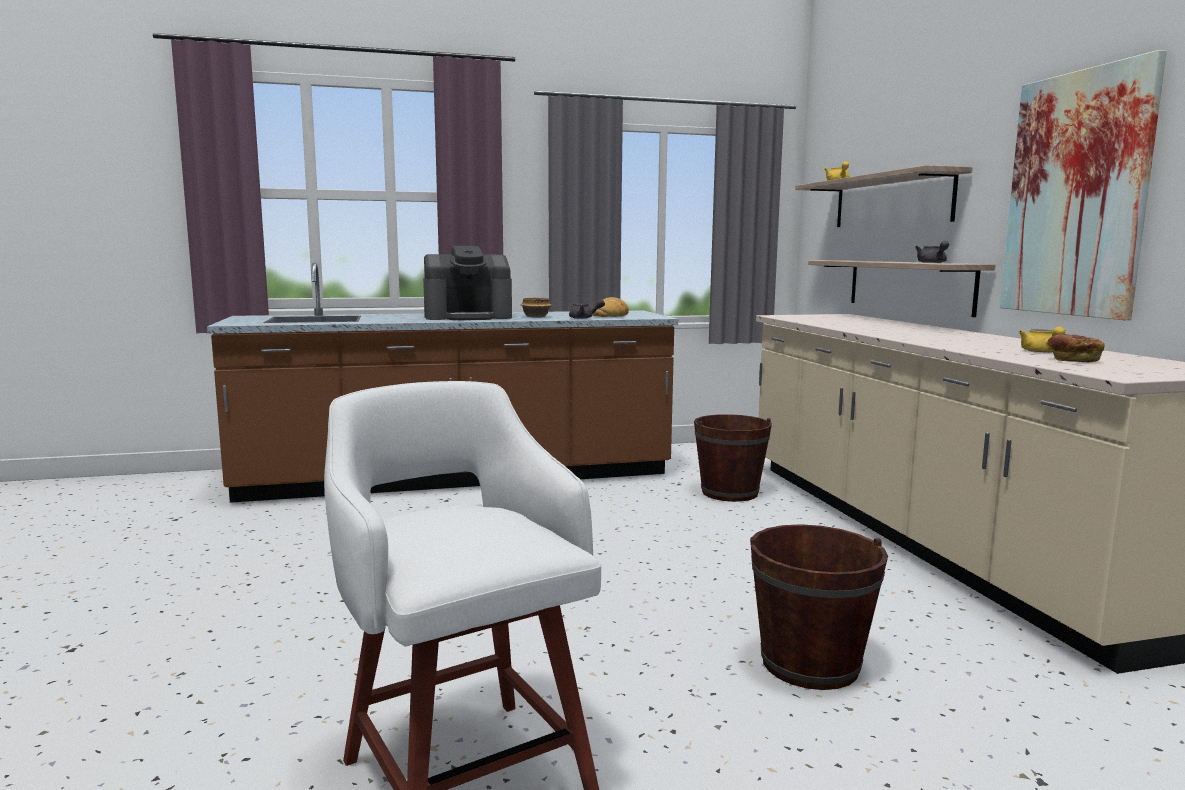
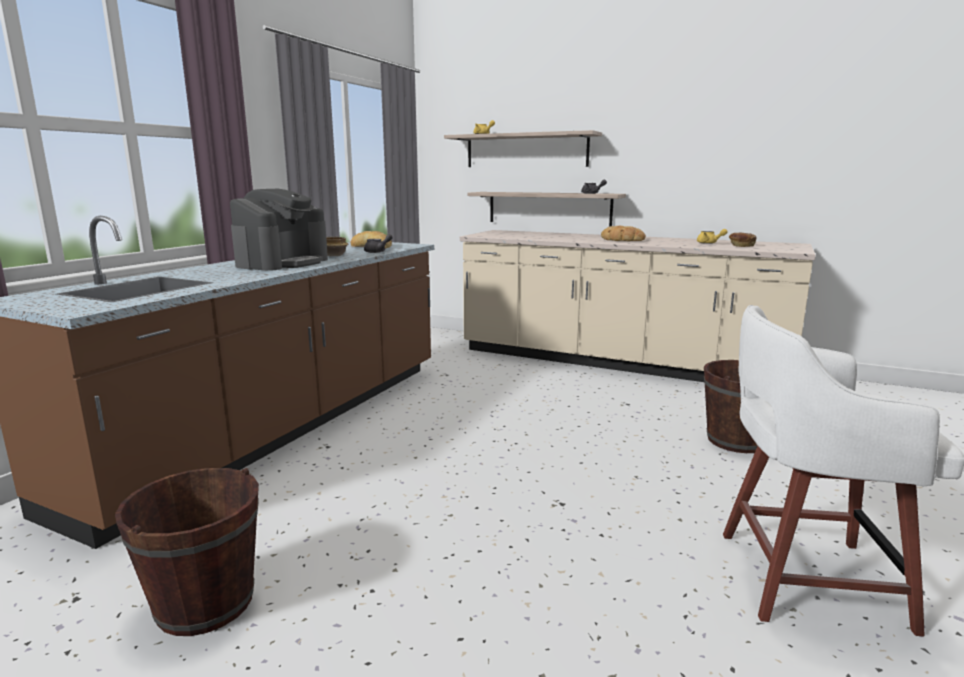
camera: 50 degrees left, 5 degrees up
brown bucket [694,414,772,502] -> brown bucket moved to [115,468,259,636]
picture [1000,50,1167,320] -> none
none -> bread [601,226,646,241]

